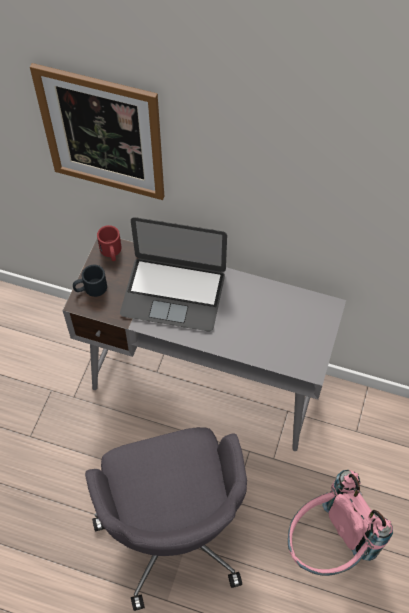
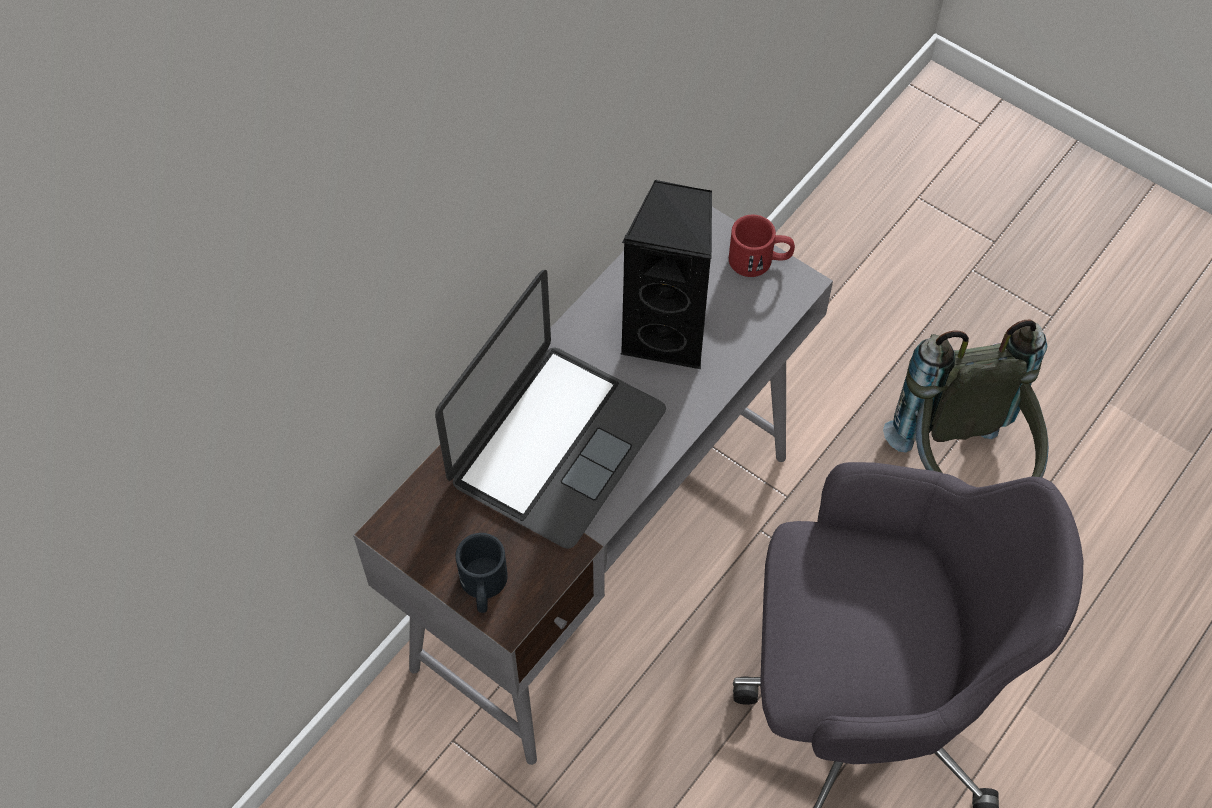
camera: 70 degrees left, 0 degrees up
picture [30,63,164,200] -> none
red mug [97,225,122,261] -> red mug moved to [729,215,795,277]
pink backpack [288,470,393,576] -> grey backpack [883,320,1049,477]
none -> black speaker [621,180,712,369]

